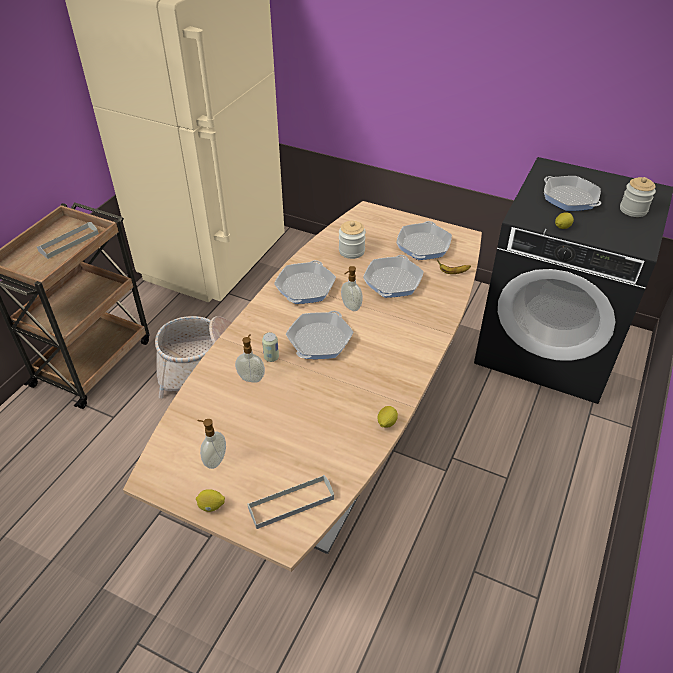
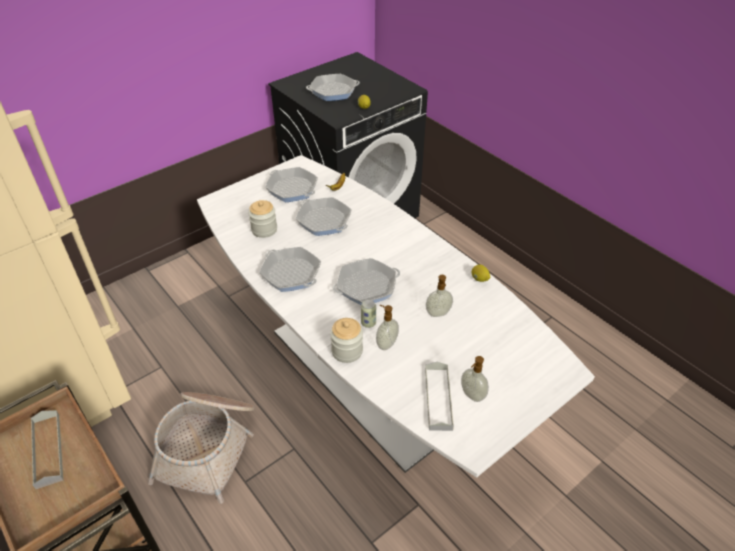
camera: 65 degrees left, 0 degrees up
brown dining table [123,201,482,572] -> white dining table [197,155,595,478]
lemon [196,489,225,512] -> none
grey tray [247,475,334,529] -> grey tray moved to [425,362,454,431]
frying pan [286,311,354,359] -> frying pan turned 105 degrees clockwise [333,258,400,305]
soap dispenser [341,266,362,311] -> soap dispenser moved to [426,275,453,317]
jar [620,177,656,217] -> jar moved to [330,318,363,363]

